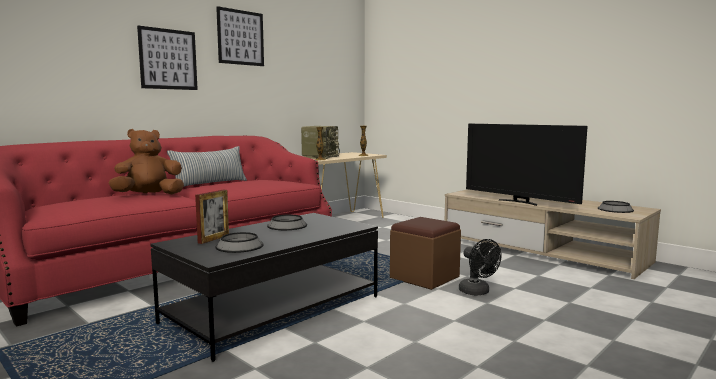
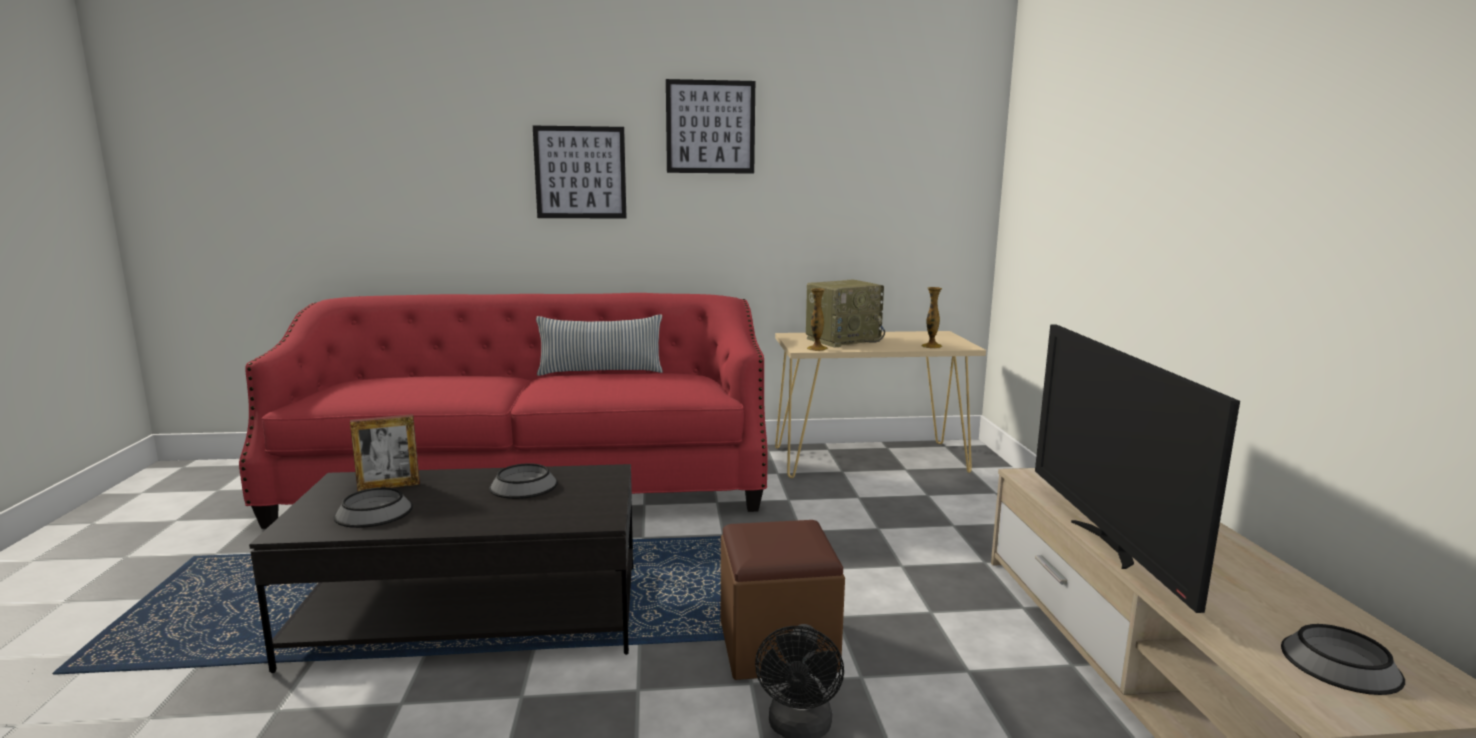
camera: 40 degrees right, 5 degrees up
brown plush toy [108,129,184,194] -> none

